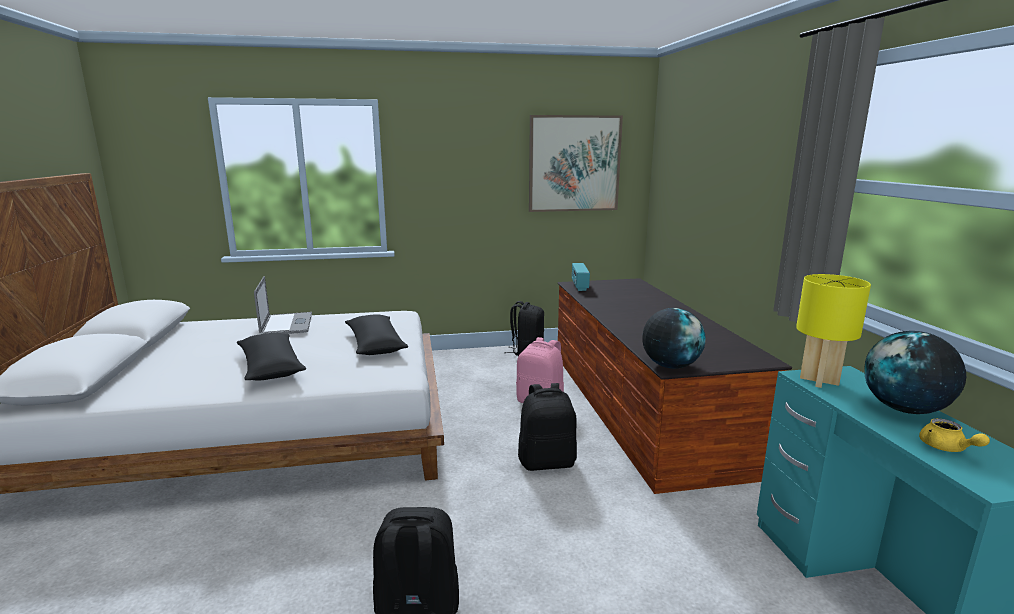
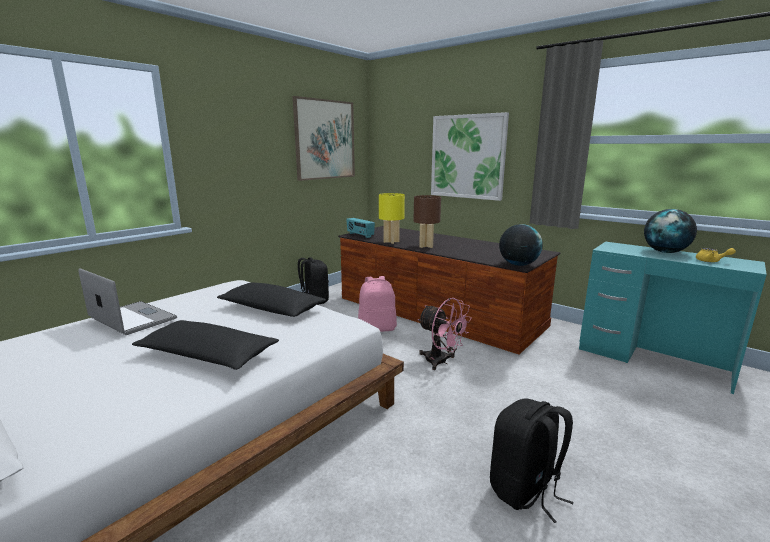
camera: 40 degrees left, 0 degrees up
black backpack [518,383,577,471] -> pink fan [418,298,472,370]
yellow table lamp [796,274,871,388] -> yellow table lamp moved to [379,193,405,244]
none -> brown table lamp [414,195,441,248]
none -> picture [431,112,509,201]

